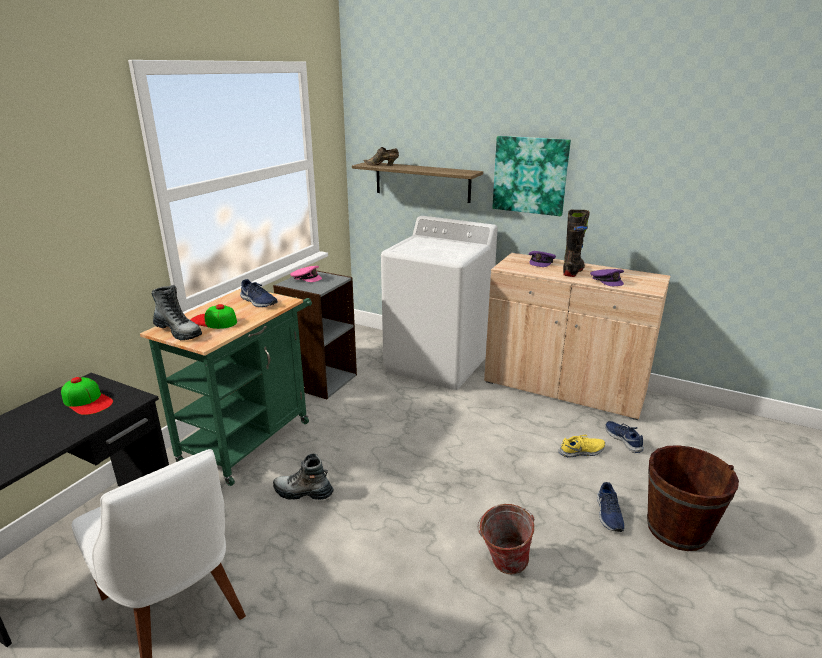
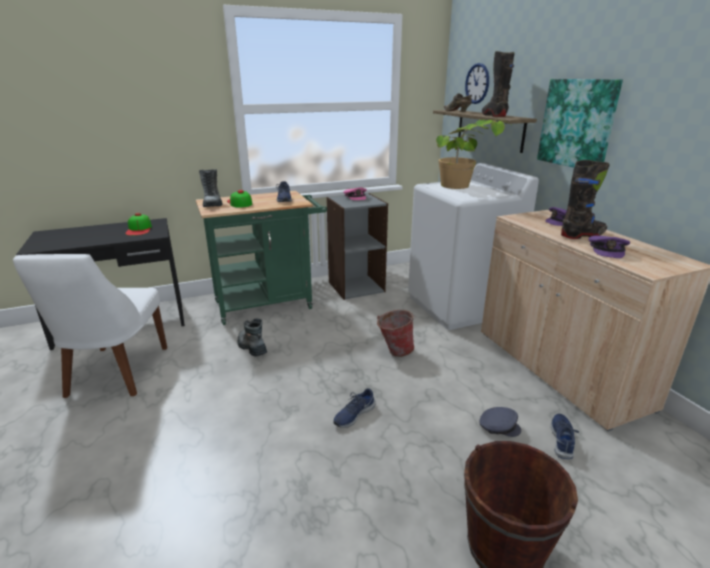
camera: 40 degrees right, 0 degrees up
bucket [477,504,534,574] -> bucket moved to [377,310,415,357]
yellow shoe [559,434,605,458] -> grey cap [479,407,521,437]
blue shoe [597,482,625,532] -> blue shoe moved to [333,388,376,428]
none -> potted plant [436,119,511,189]
none -> wall clock [465,63,489,104]
none -> black boot [482,51,515,117]

